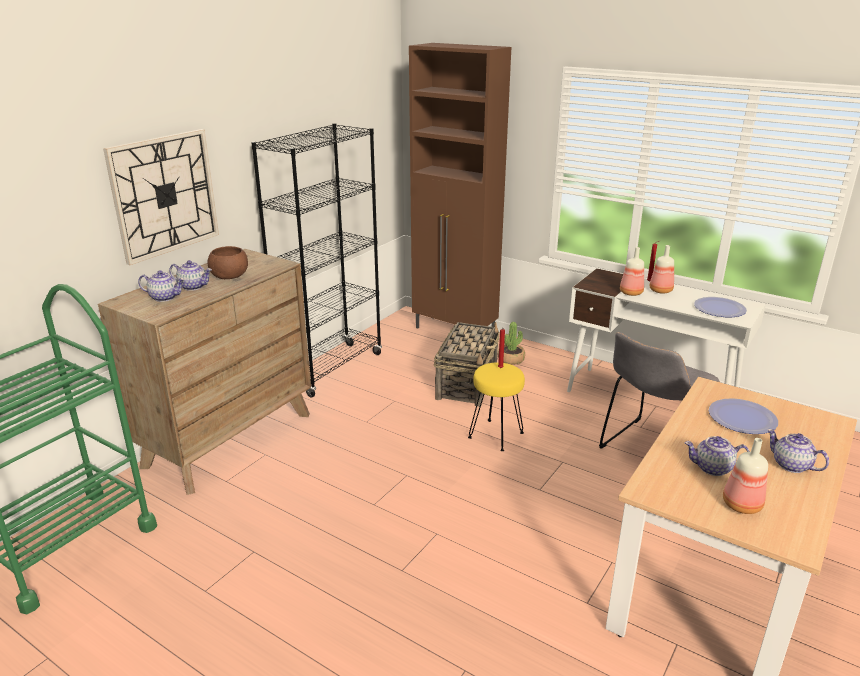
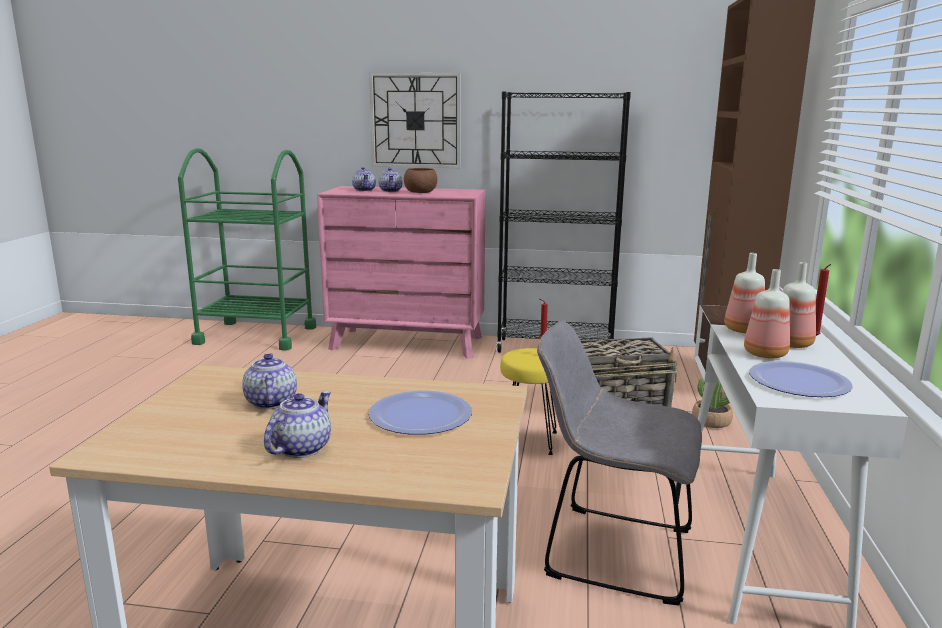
camera: 65 degrees right, 10 degrees down
brown dresser [98,249,311,495] -> pink dresser [317,186,486,359]
bottle [723,438,768,514] -> bottle moved to [744,269,790,359]

